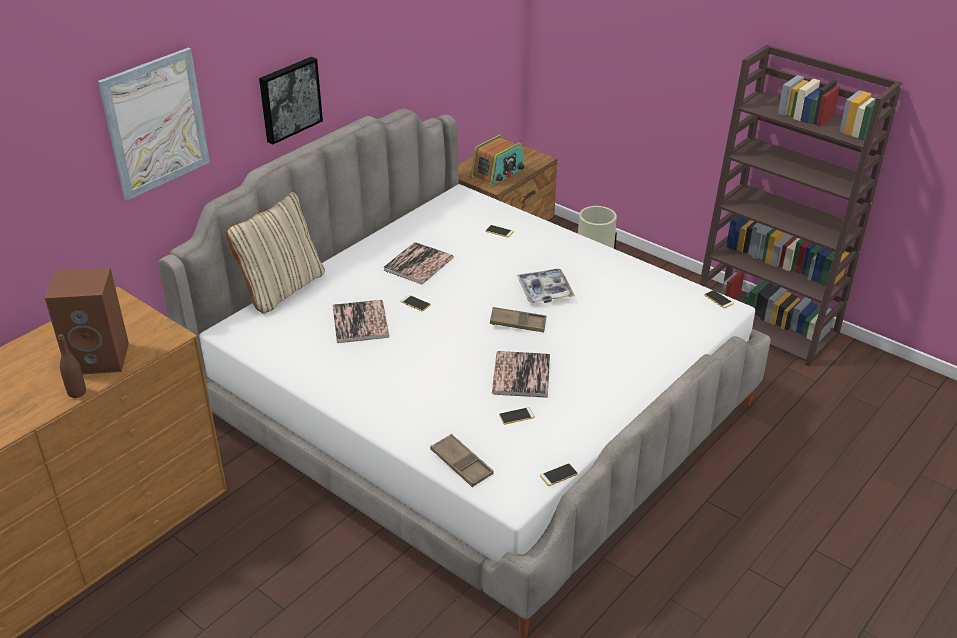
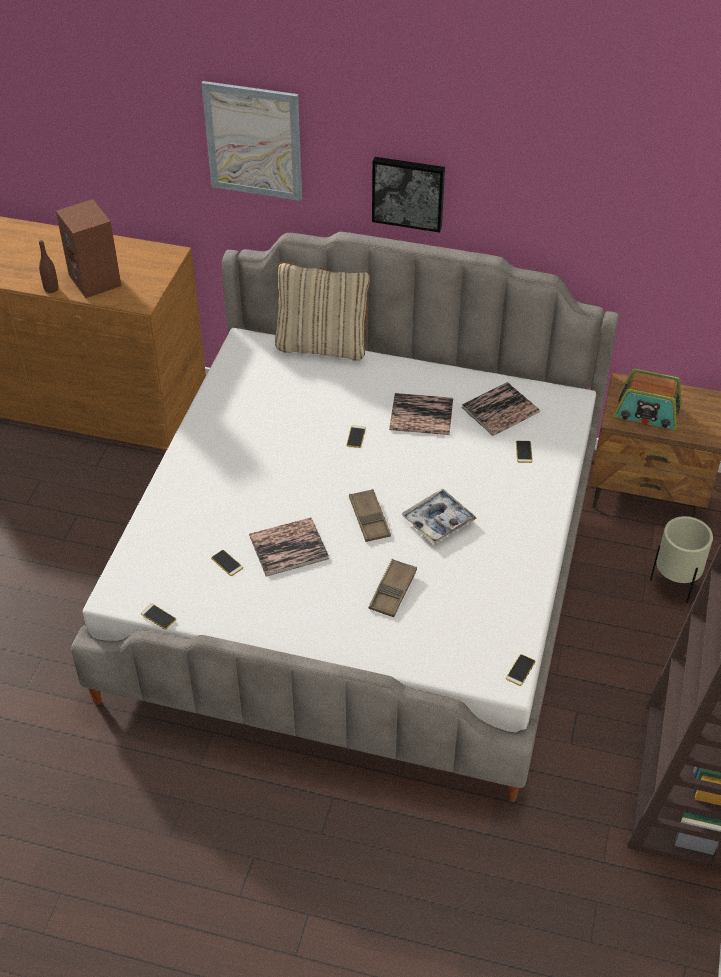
camera: 65 degrees right, 10 degrees up
book [333,300,389,343] -> book moved to [462,382,540,436]
brown tray [430,434,494,487] -> brown tray moved to [368,559,417,617]

